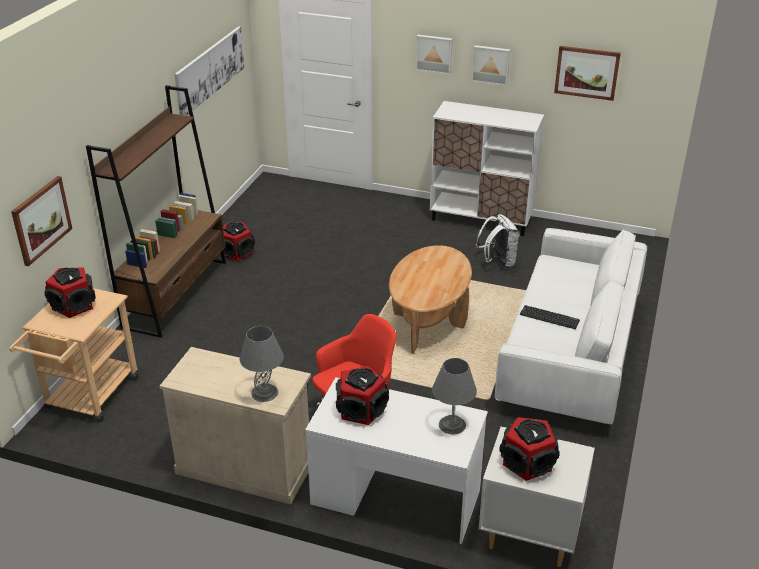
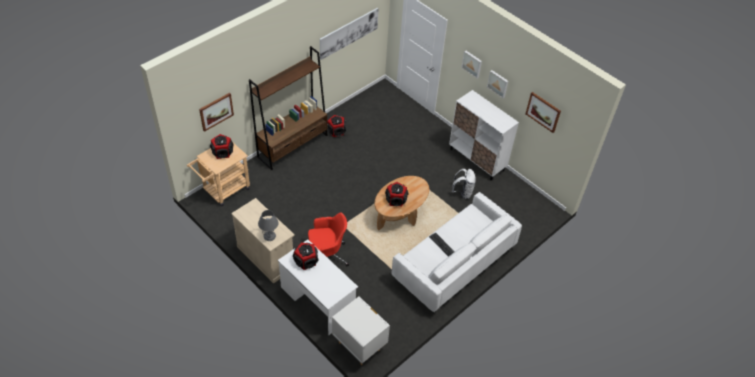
camera: 25 degrees right, 15 degrees up
grey table lamp [432,358,477,434] -> none
speaker [499,417,560,481] -> speaker moved to [385,182,409,206]

